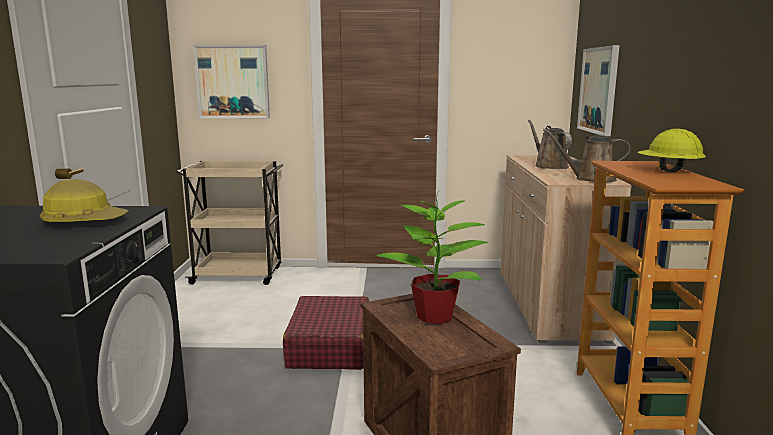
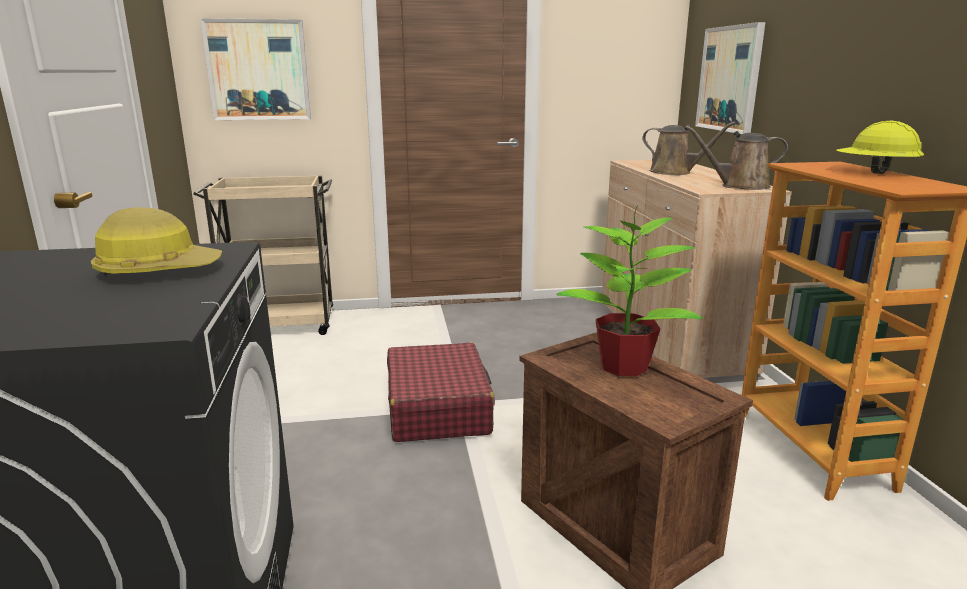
camera: 10 degrees left, 5 degrees up
brown watering can [528,120,572,169] -> brown watering can turned 150 degrees clockwise [642,122,736,175]

